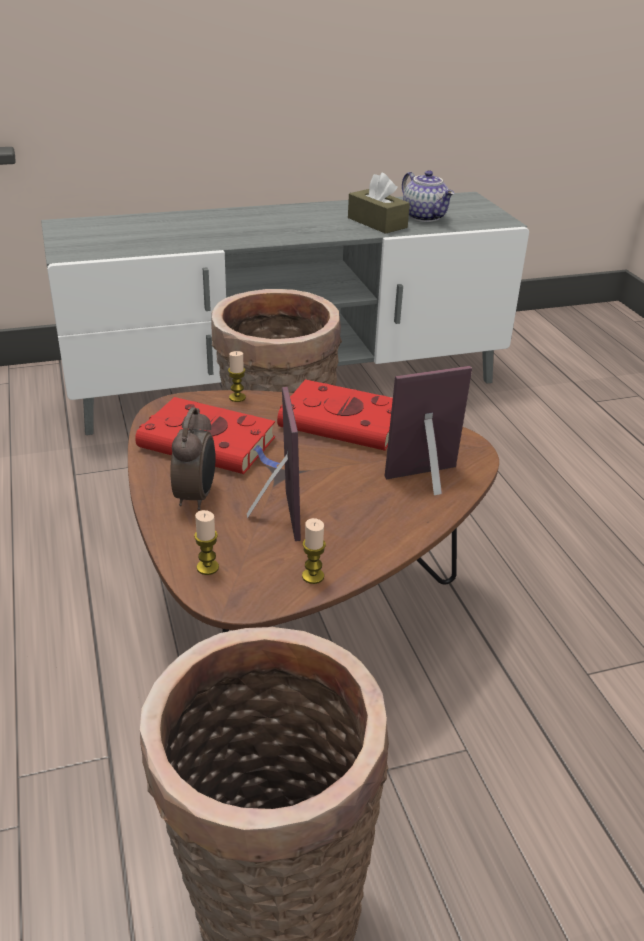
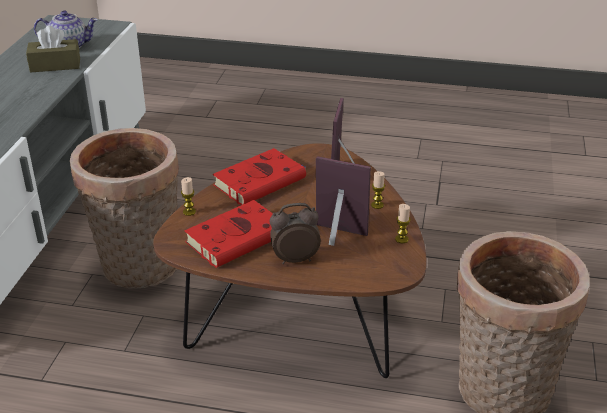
camera: 60 degrees left, 0 degrees up
alarm clock [170,407,216,510] -> alarm clock turned 45 degrees counterclockwise [270,203,321,264]
candle [194,510,219,575] -> candle moved to [371,171,385,209]

